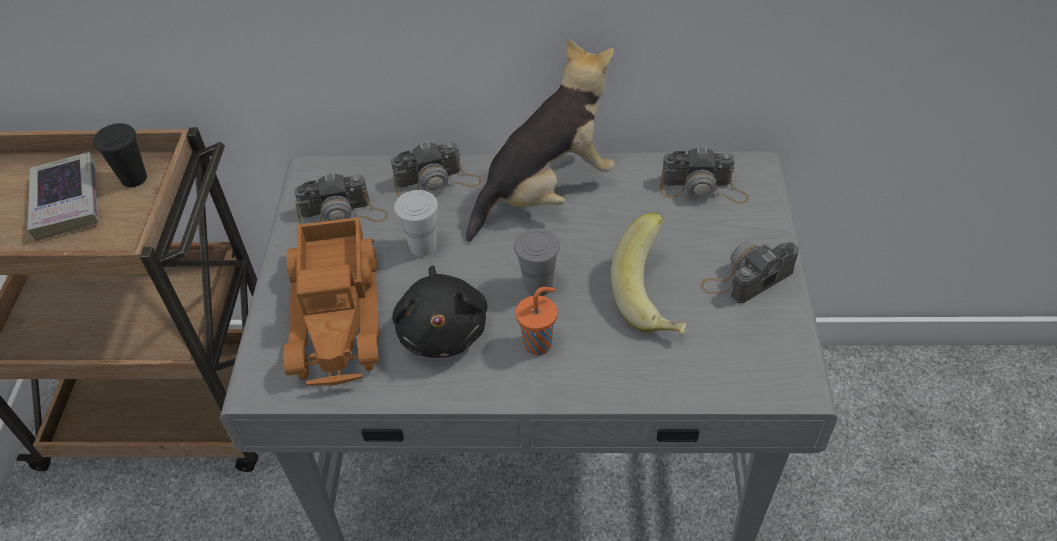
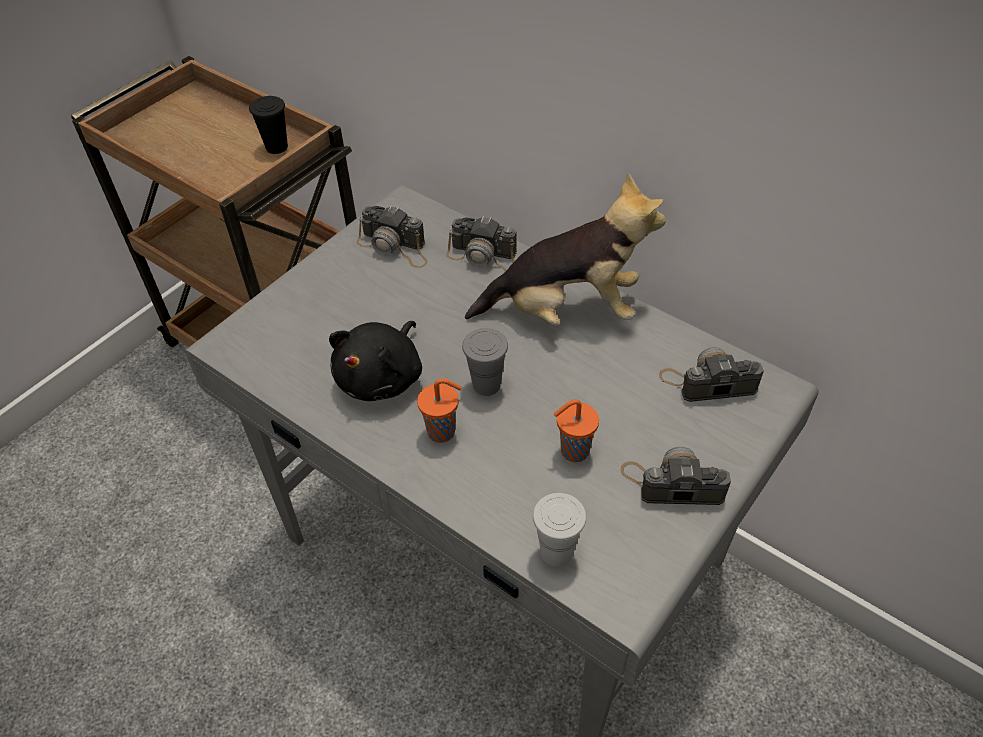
camera: 35 degrees right, 0 degrees up
book [27,152,98,241] -> none
toy truck [283,217,379,386] -> none
white cup [394,190,438,256] -> white cup moved to [533,493,586,567]
banana [611,212,686,334] -> orange cup [554,399,599,462]
camera [660,146,749,204] -> camera turned 135 degrees clockwise [659,347,764,402]

